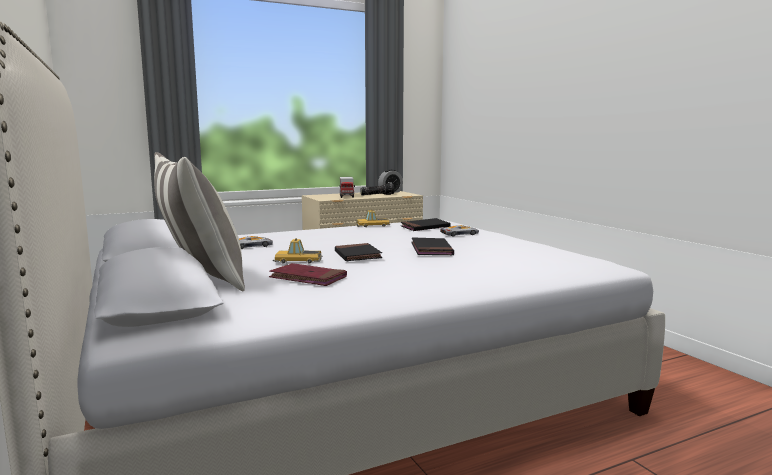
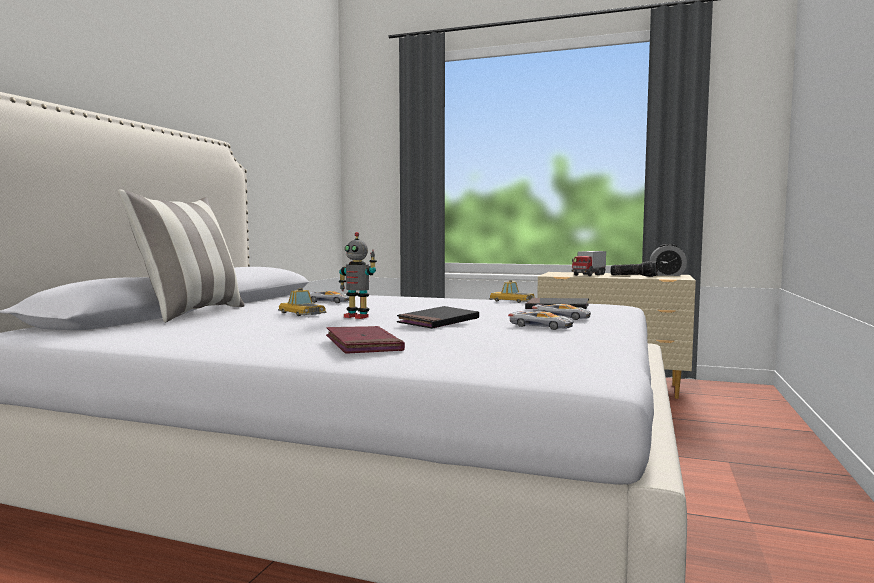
camera: 45 degrees right, 5 degrees down
red book [269,263,347,286] -> red book moved to [326,326,405,354]
black book [335,243,382,261] -> toy robot [339,232,377,319]
none -> toy car [508,311,573,330]

